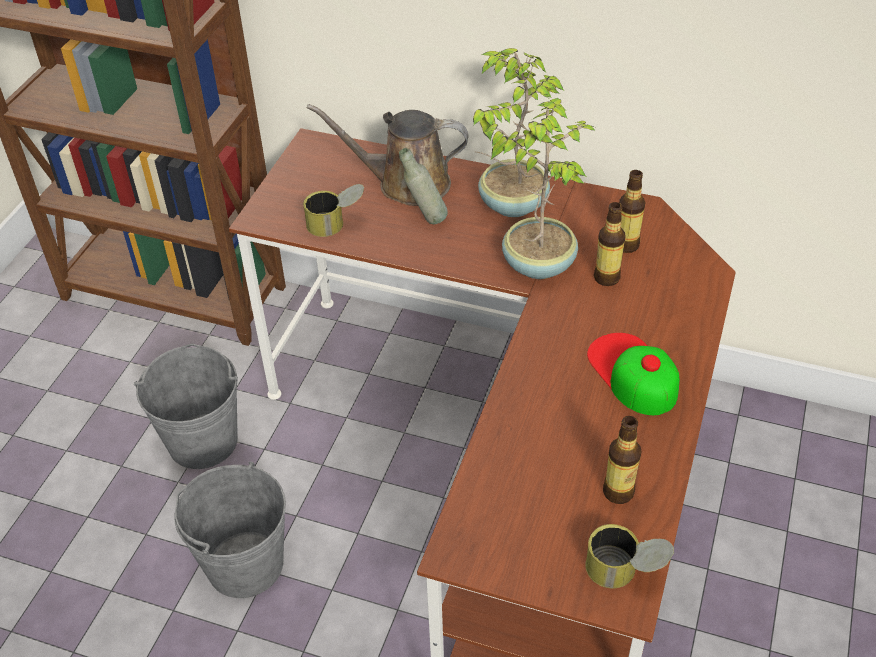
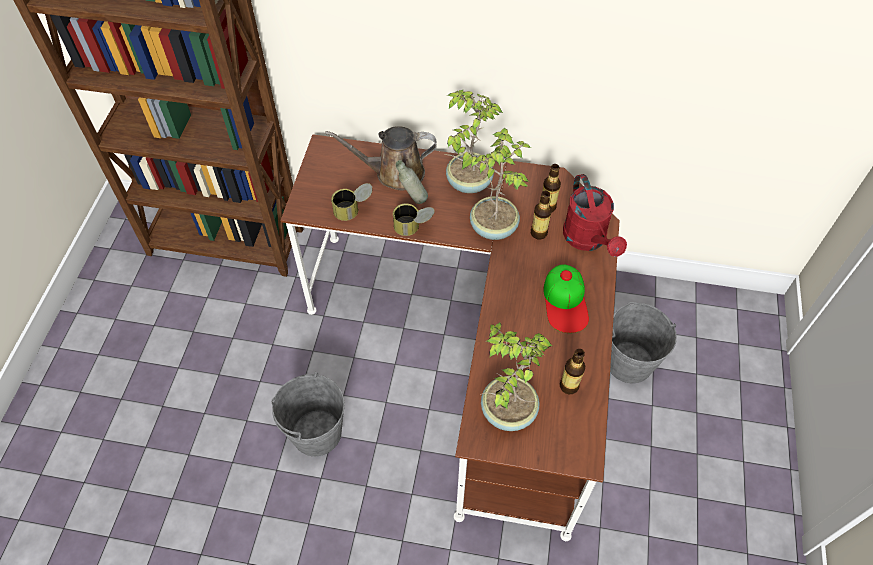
camera: 10 degrees left, 10 degrees up
grey bucket [134,344,238,469] -> grey bucket moved to [610,302,677,383]
can [585,524,674,588] -> can moved to [393,204,435,236]
cap [587,333,680,415] -> cap turned 150 degrees counterclockwise [543,264,589,333]
none -> potted plant [480,323,552,431]
none -> red watering can [563,174,627,257]

